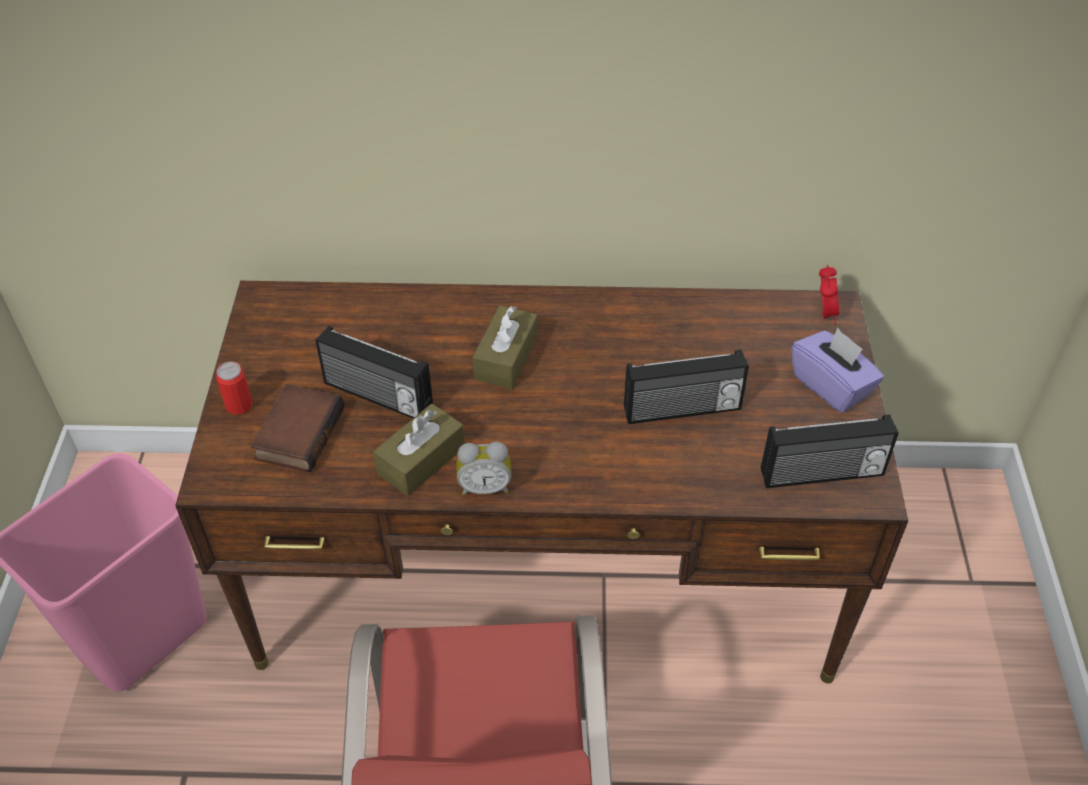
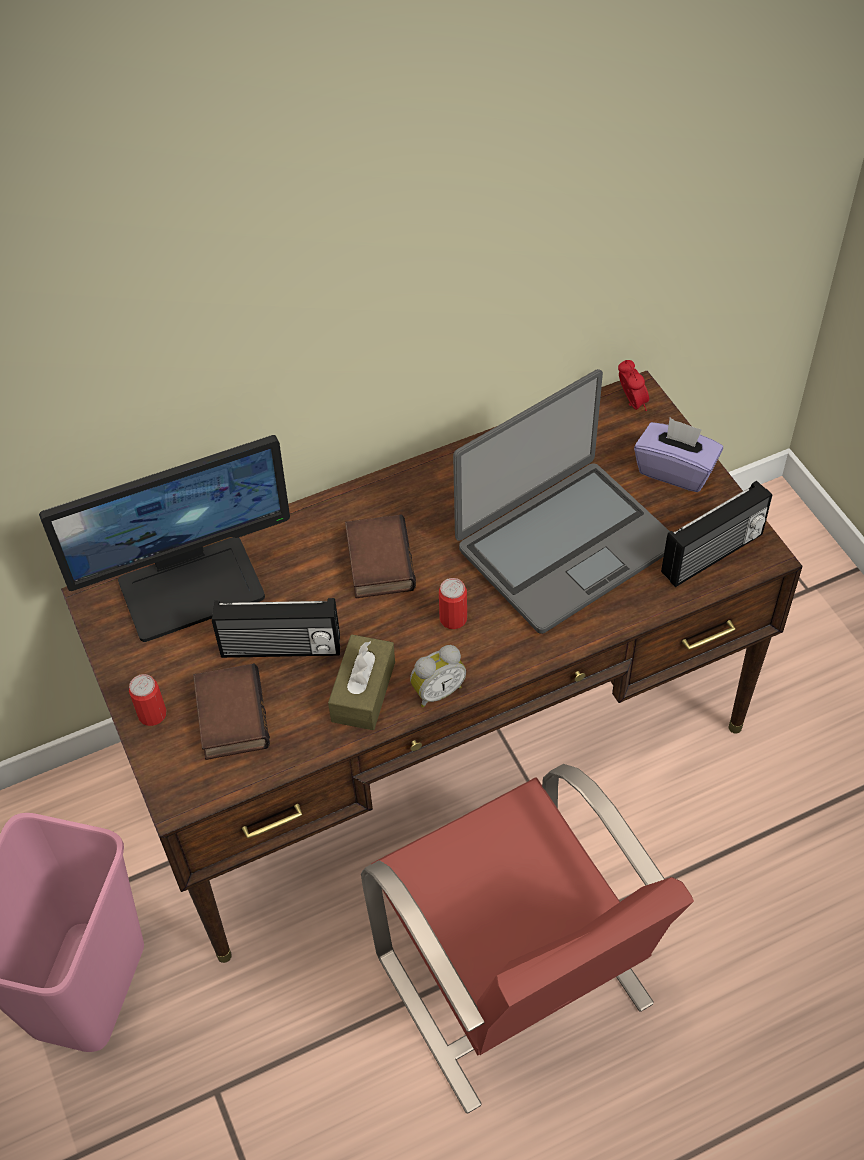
camera: 25 degrees left, 5 degrees up
brown tissue box [473,306,538,389] -> book [345,514,416,598]
radio [624,350,749,424] -> laptop [453,369,670,634]
none -> monitor [39,435,290,642]
none -> can [439,578,467,629]

